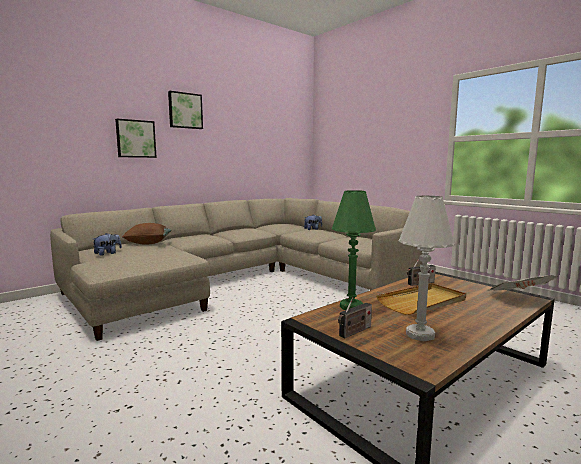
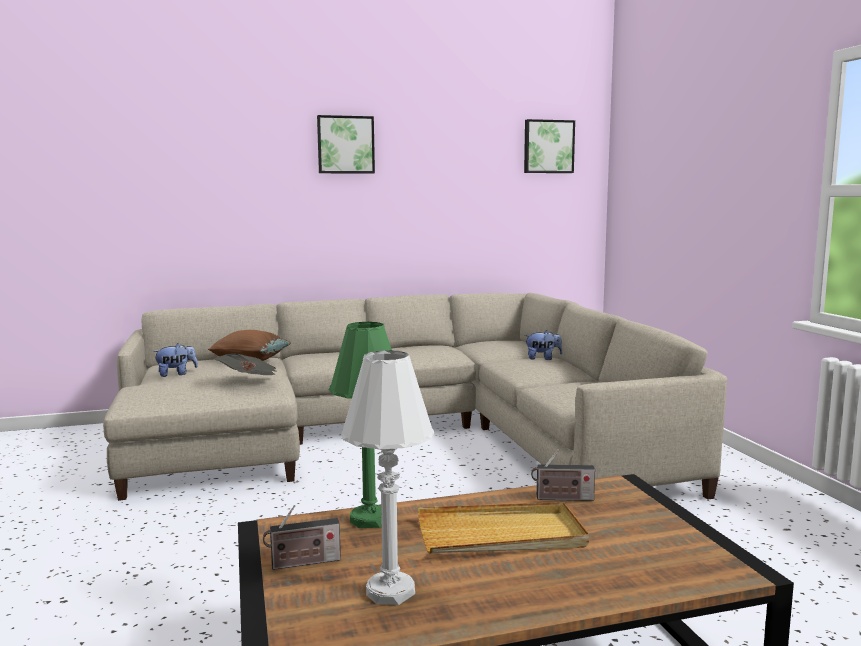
camera: 25 degrees right, 0 degrees up
picture [115,119,157,158] -> picture moved to [524,119,575,173]
newspaper [490,275,558,291] -> newspaper moved to [214,354,277,375]

